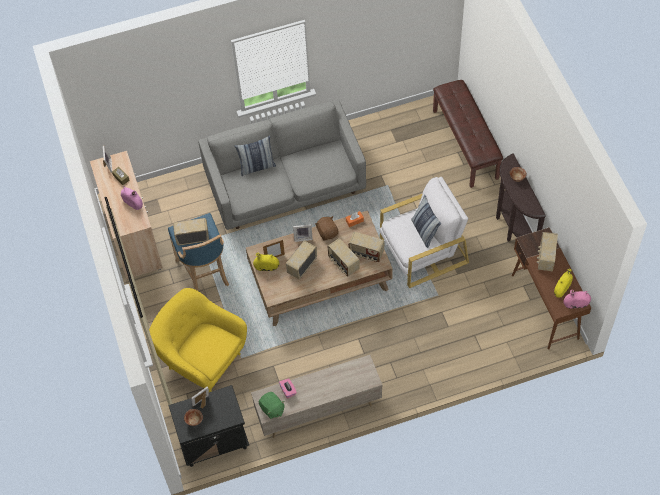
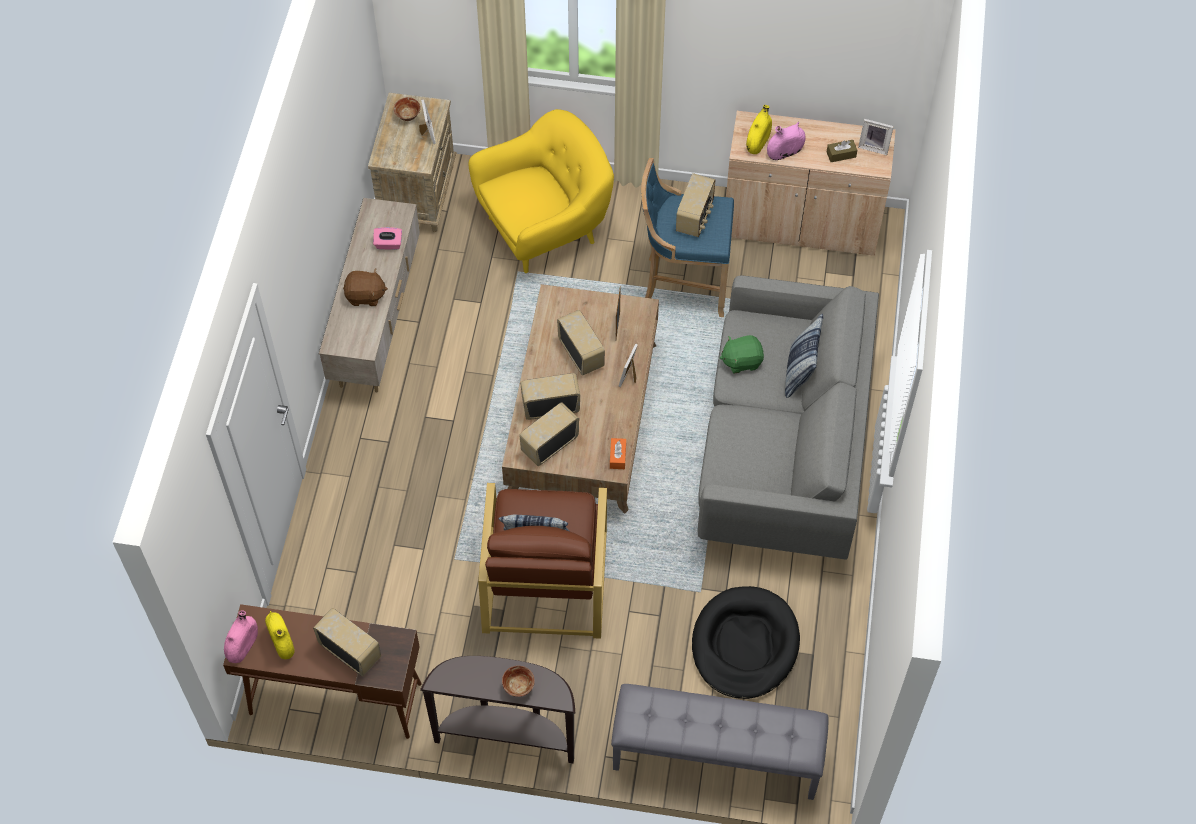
camera: 115 degrees right, 0 degrees up
black nightstand [169,385,249,467] -> beige nightstand [368,93,457,232]
yellow vase [253,253,279,271] -> yellow vase moved to [746,105,772,154]
green plush toy [259,392,285,419] -> green plush toy moved to [720,335,764,374]
brown plush toy [315,216,338,240] -> brown plush toy moved to [343,269,388,306]
white armchair [379,177,469,288] -> brown armchair [478,483,607,639]
brown bench [433,80,503,188] -> grey bench [611,684,828,800]
none -> black dog bed [692,586,800,699]

